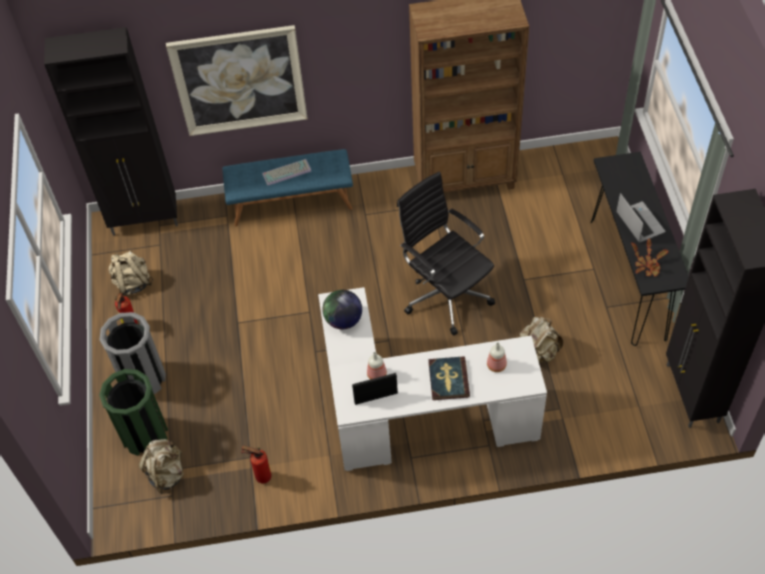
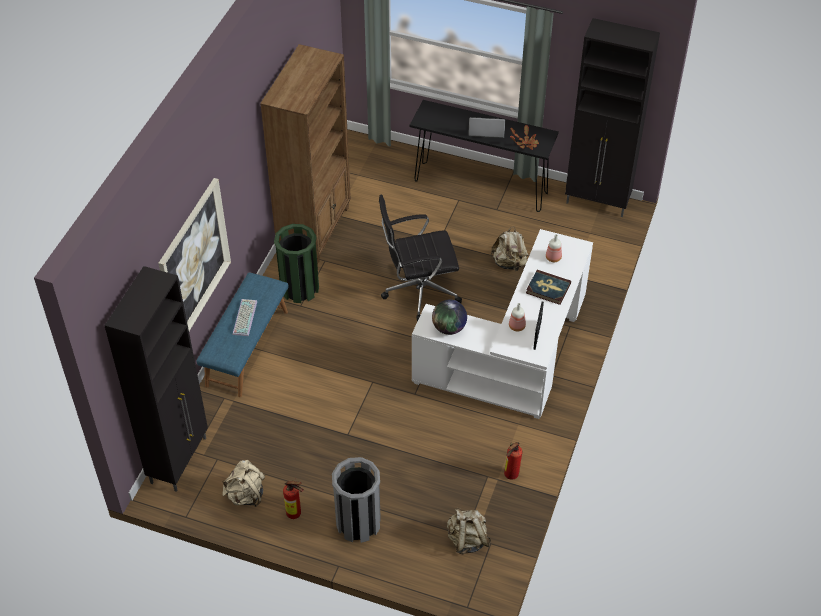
camera: 65 degrees left, 5 degrees down
green trash can [99,369,168,456] -> green trash can moved to [274,224,319,303]

